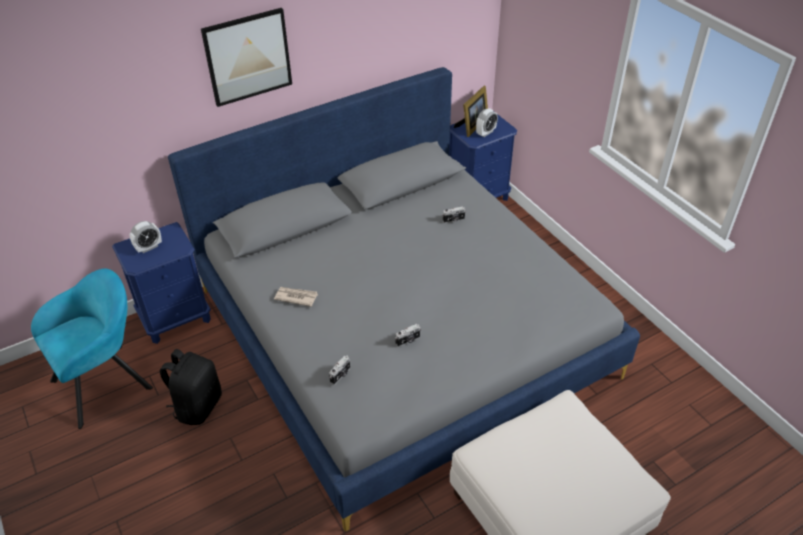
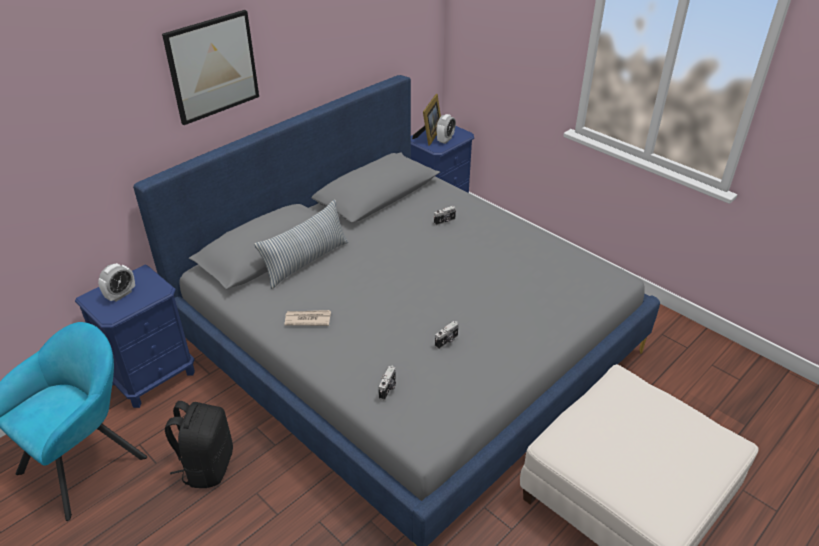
camera: 15 degrees left, 5 degrees down
none -> pillow [254,200,348,289]

